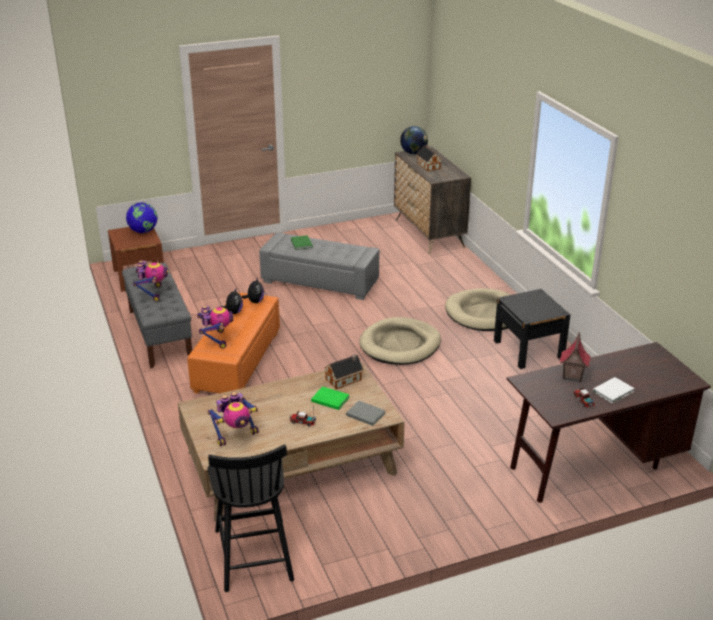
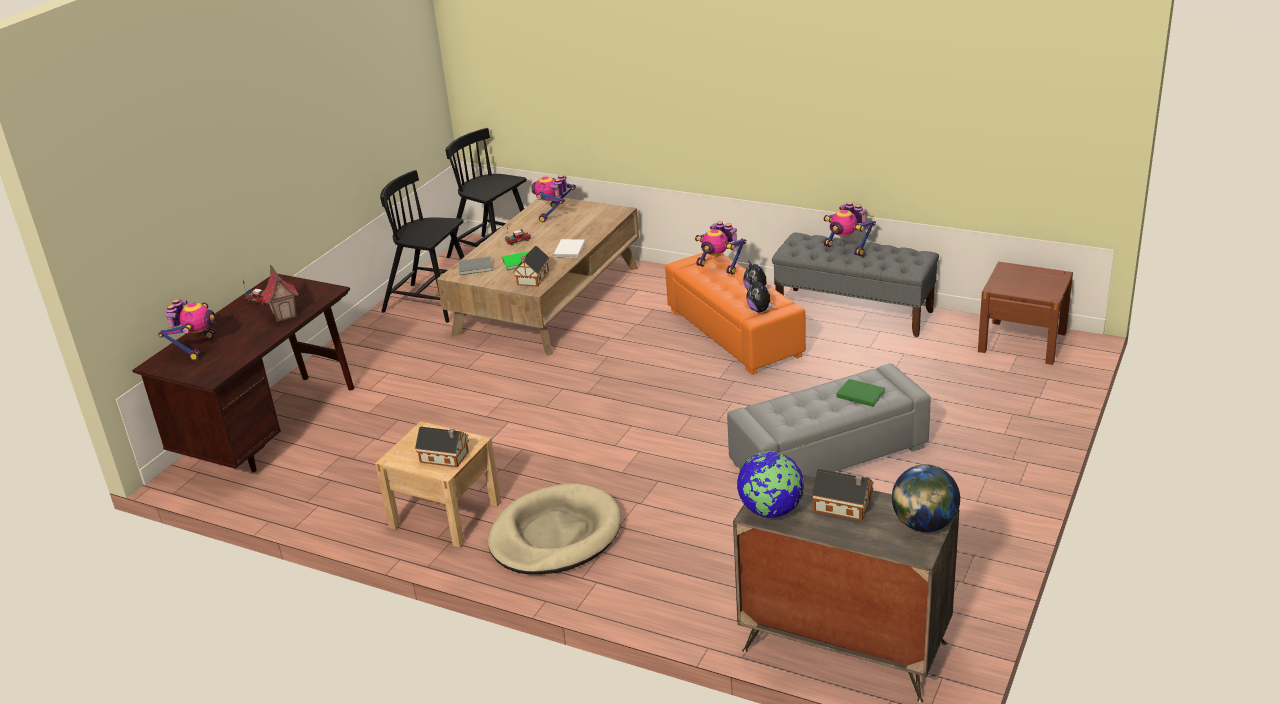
camera: 140 degrees right, 0 degrees up
globe [126,202,158,233] -> globe moved to [737,451,804,518]
beige dog bed [359,317,441,365] -> none
black nightstand [494,289,570,369] -> beige nightstand [375,421,501,548]
white book [593,377,634,403] -> white book moved to [554,239,585,258]
none -> toy robot [158,299,216,360]
none -> black chair [380,170,464,323]
none -> toy house [415,427,469,467]

